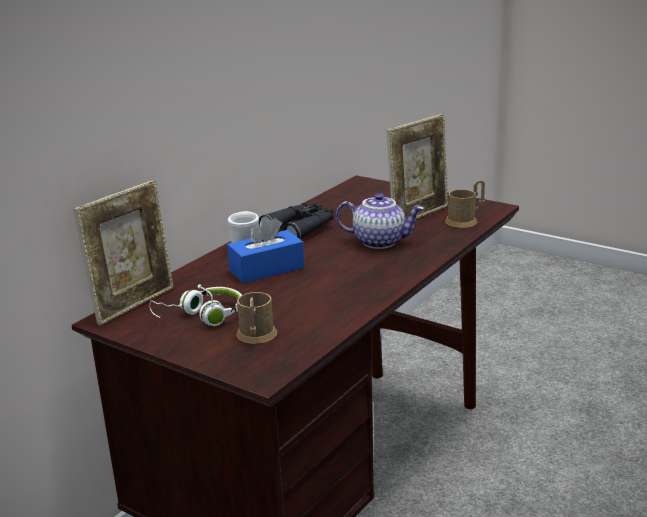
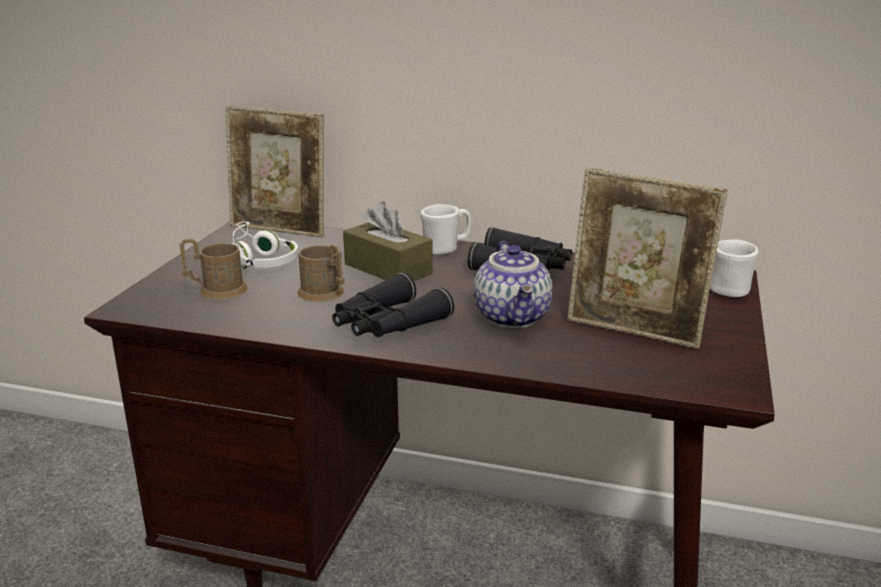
camera: 70 degrees right, 0 degrees up
blue tissue box [227,216,304,284] -> brown tissue box [343,201,433,281]
brown mug [445,180,485,228] -> brown mug moved to [297,244,345,302]
none -> black binoculars [332,273,454,337]
none -> white mug [710,240,759,297]

